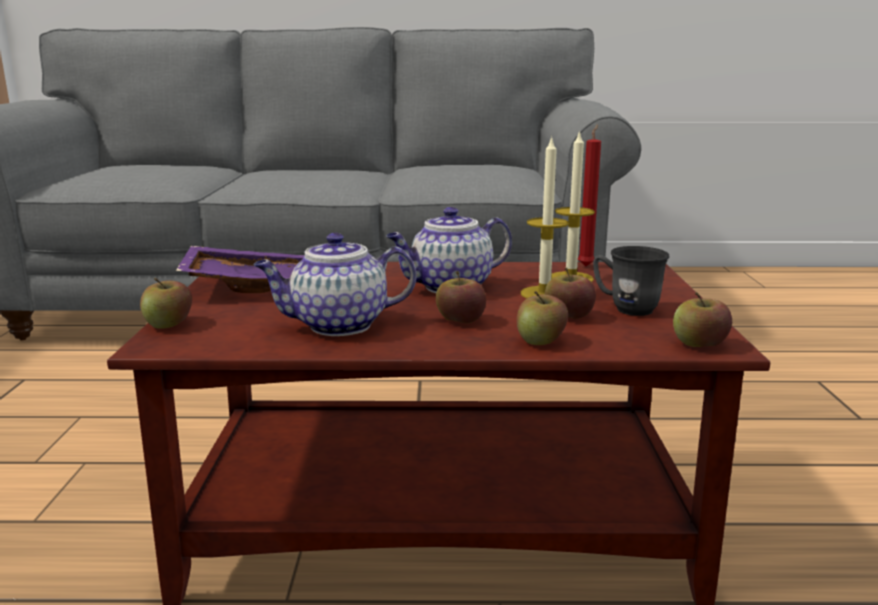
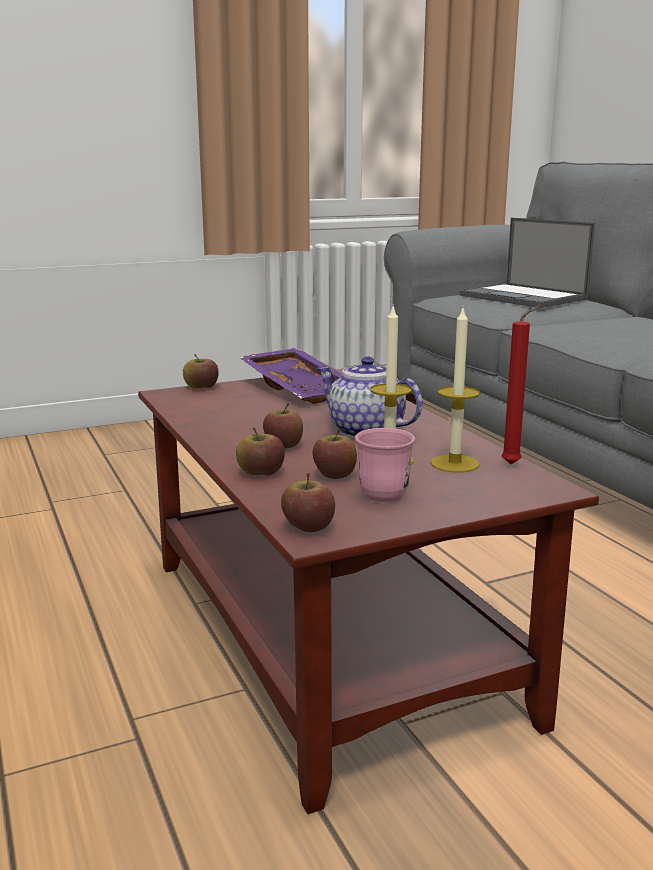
camera: 65 degrees right, 0 degrees up
teapot [253,233,416,336] -> none
grey mug [593,246,669,316] -> pink mug [355,428,415,503]
none -> laptop [460,218,595,308]

